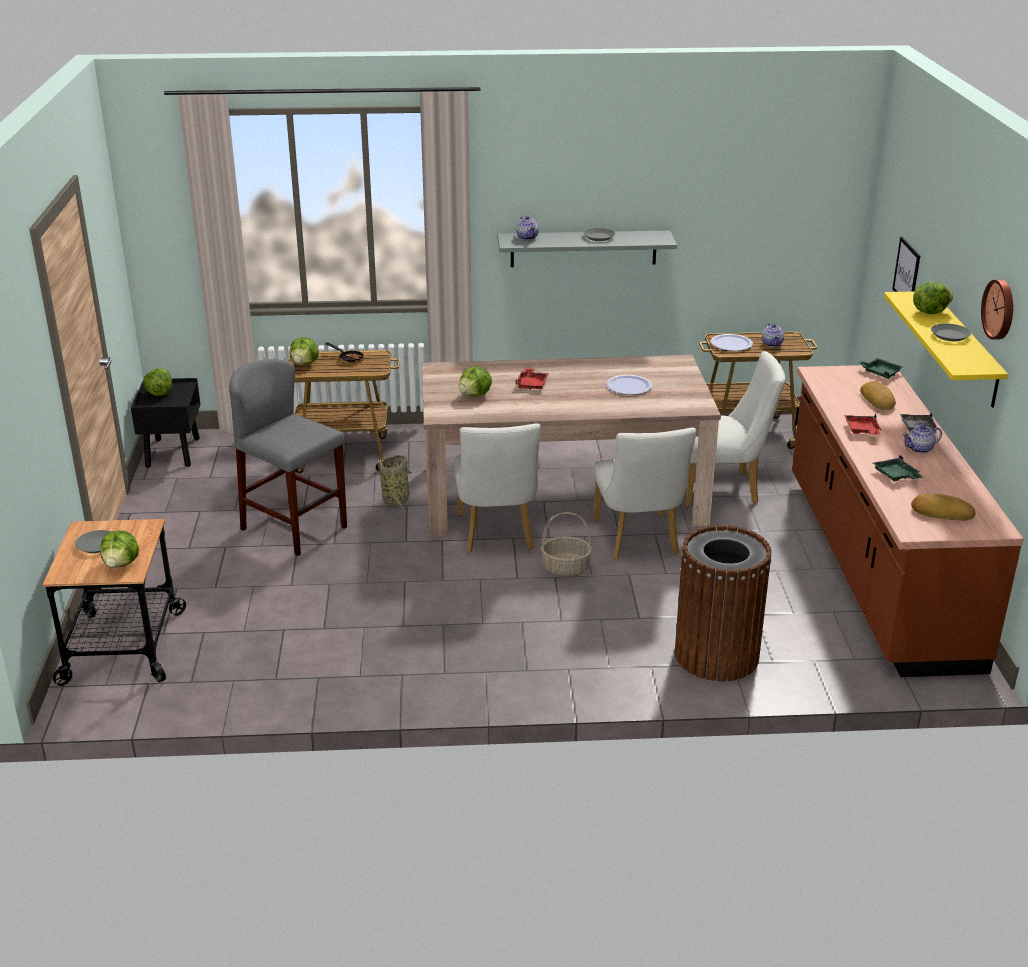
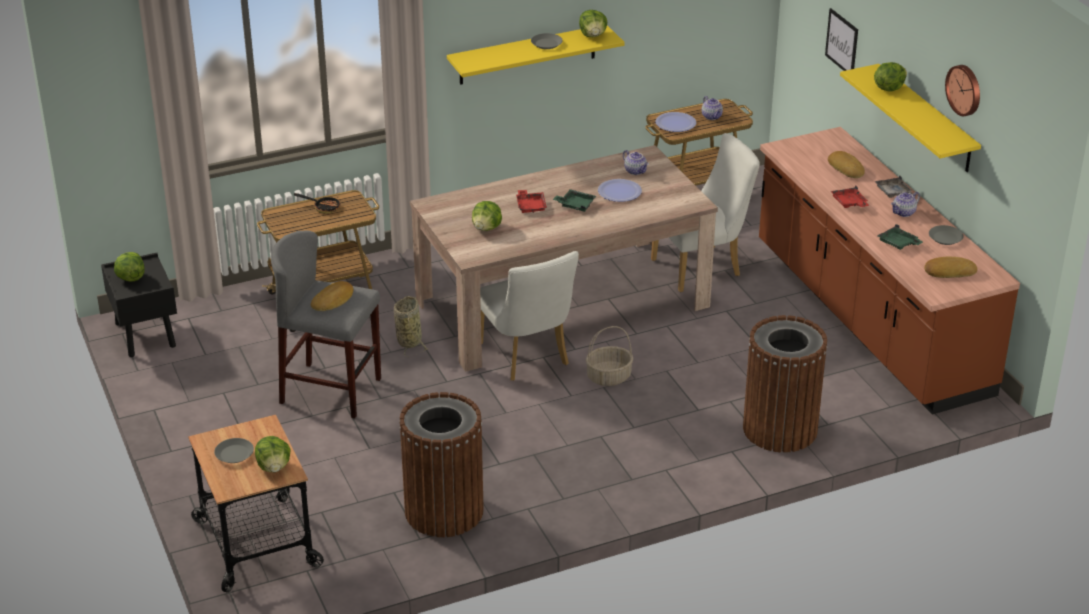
camera: 20 degrees left, 5 degrees up
lettuce [290,337,319,365] -> lettuce moved to [579,10,607,37]
grey shelf [498,231,677,267] -> yellow shelf [447,25,625,85]
teapot [516,216,539,240] -> teapot moved to [623,150,649,175]
white chair [594,427,696,560] -> none
green tray [858,358,903,379] -> green tray moved to [553,189,596,212]
grey plate [931,323,971,341] -> grey plate moved to [929,225,964,245]
none -> bread [311,281,353,311]
none -> brown trash can [399,392,484,537]

